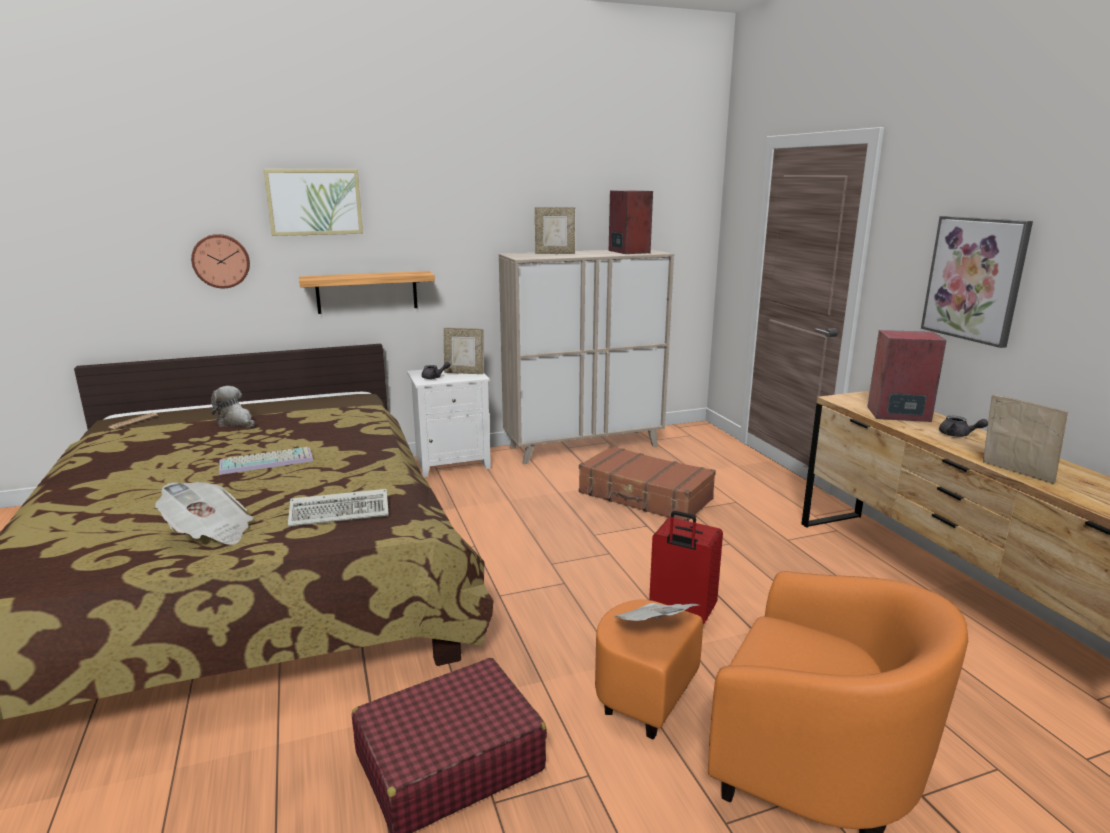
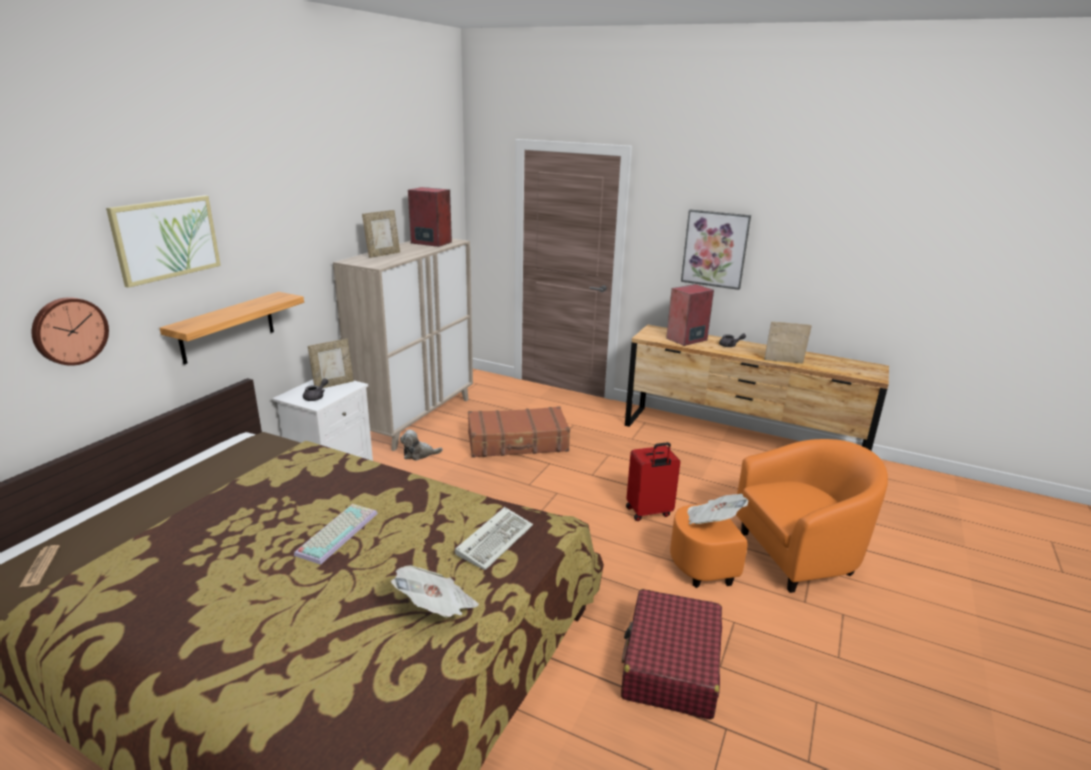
camera: 45 degrees left, 5 degrees up
plush toy [211,386,255,428] -> plush toy moved to [400,430,443,461]

